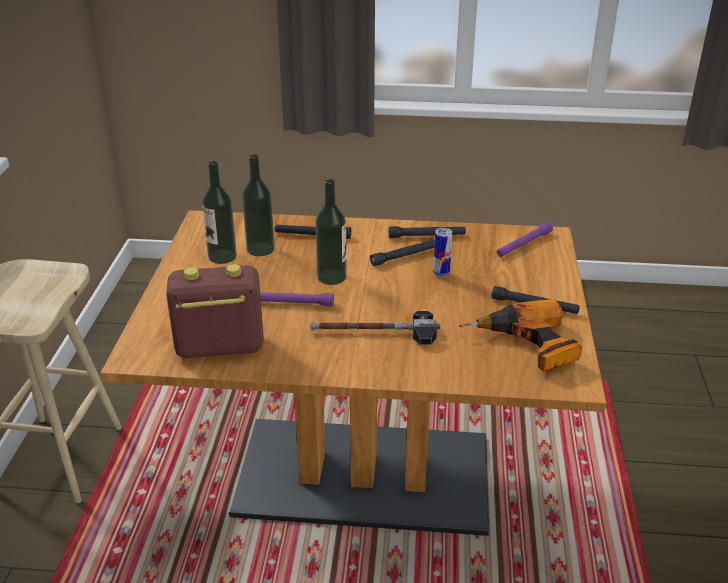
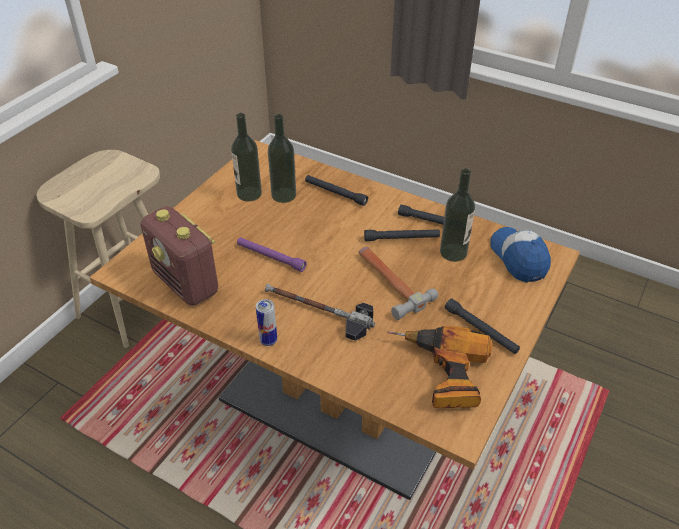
camera: 25 degrees right, 10 degrees up
radio [166,264,264,358] -> radio turned 150 degrees counterclockwise [141,206,218,306]
bottle [315,179,347,285] -> bottle moved to [440,169,475,262]
can [433,228,452,277] -> can moved to [256,299,277,346]
purple flashlight [497,222,553,257] -> cap [490,227,551,283]
none -> hammer [359,247,438,320]

